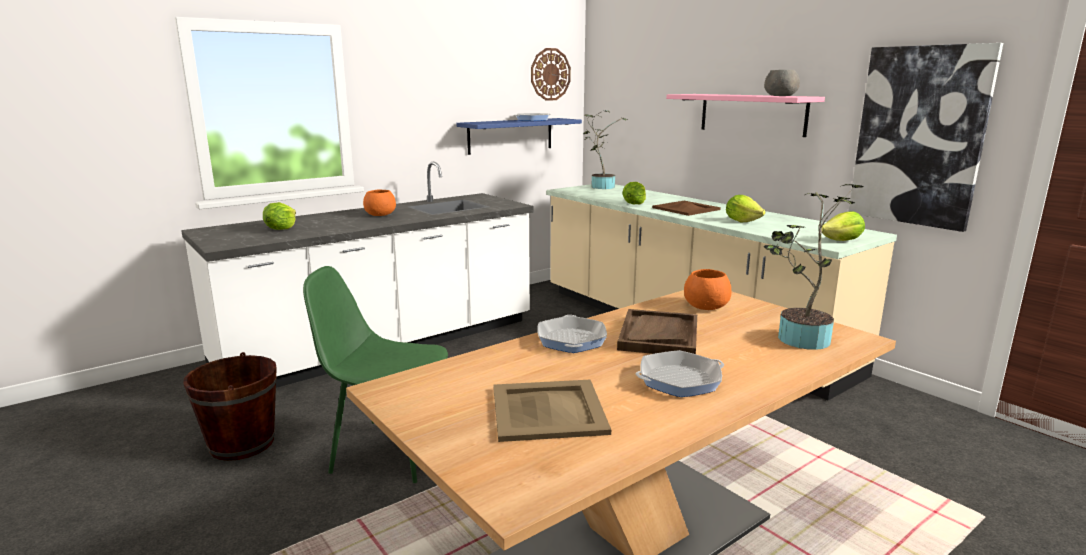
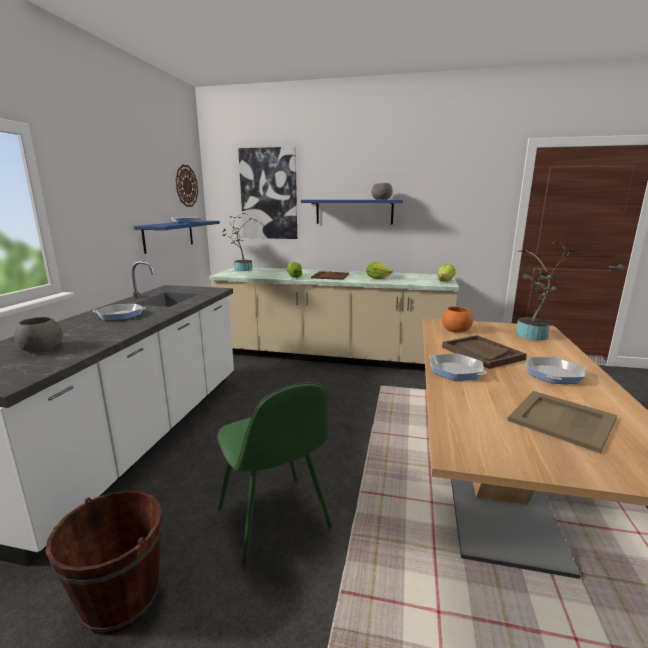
camera: 40 degrees left, 0 degrees up
lettuce [263,202,296,230] -> grey bowl [14,317,63,352]
green chair [303,266,448,483] -> green chair turned 90 degrees counterclockwise [217,382,332,567]
orange bowl [363,189,396,216] -> frying pan [93,304,146,321]
pink shelf [666,94,825,137] -> blue shelf [301,200,403,225]
picture [849,43,1003,232] -> picture moved to [238,147,297,239]

